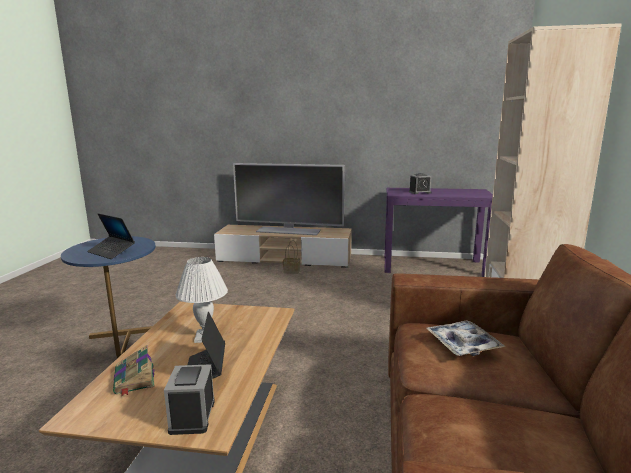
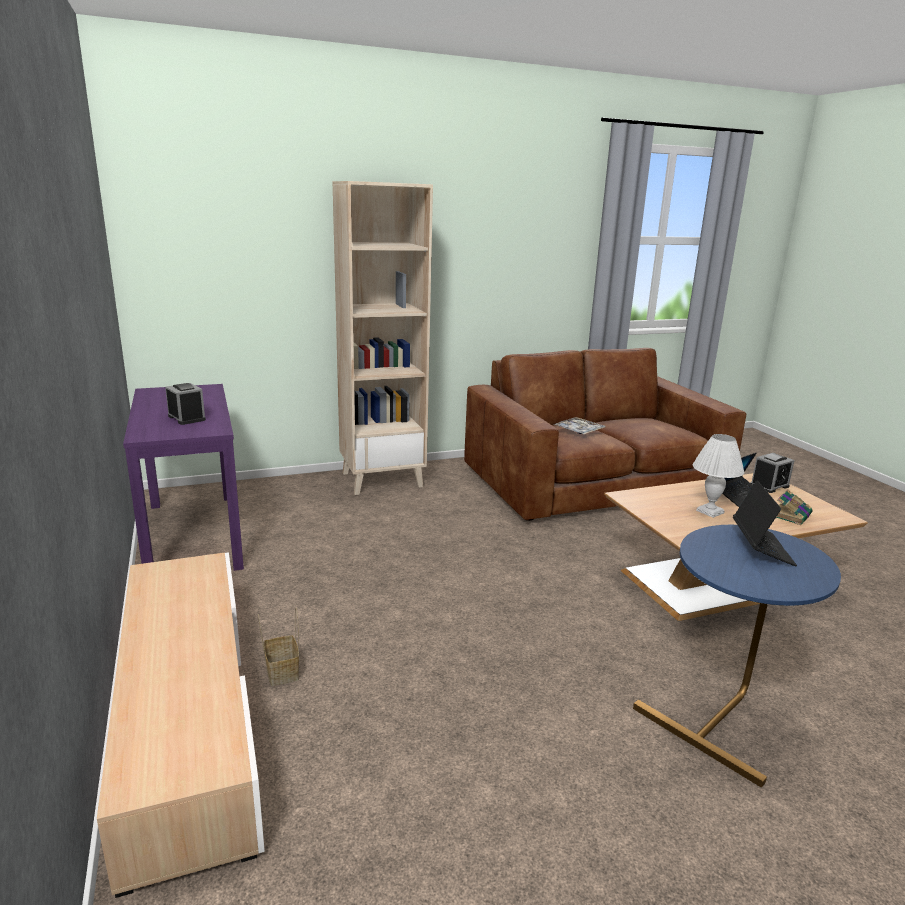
camera: 120 degrees left, 5 degrees up
television [233,163,345,235] -> none

